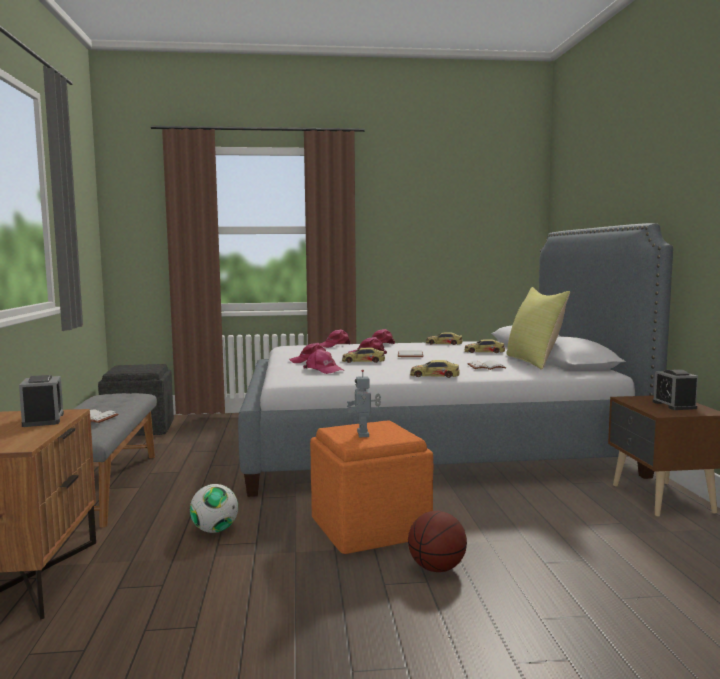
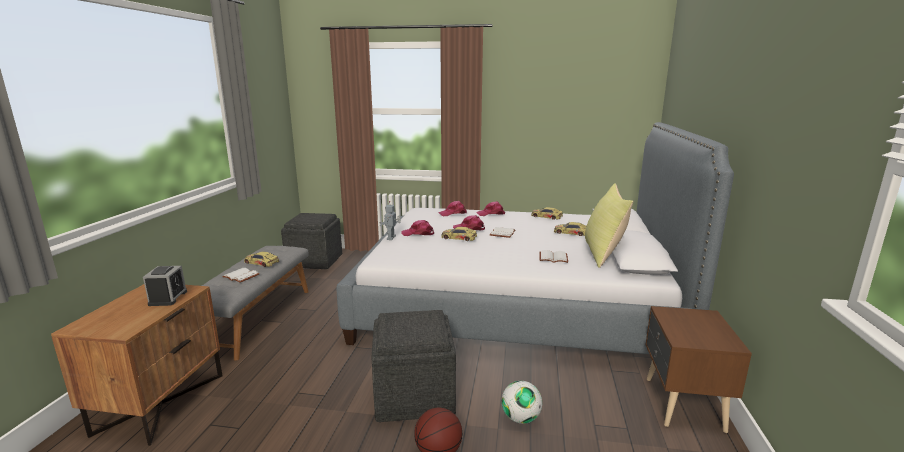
camera: 15 degrees right, 10 degrees up
football [190,484,238,533] -> football moved to [502,381,542,424]
pink cap [303,349,344,374] -> none
orange ottoman [310,420,433,554] -> grey ottoman [372,310,456,422]
toy robot [347,370,381,437] -> toy robot moved to [380,201,401,240]
toy car [410,360,460,378] -> toy car moved to [244,251,279,267]
alarm clock [653,369,698,410] -> none

